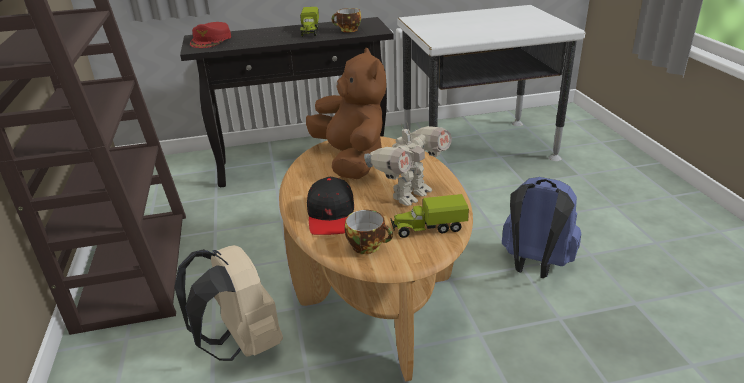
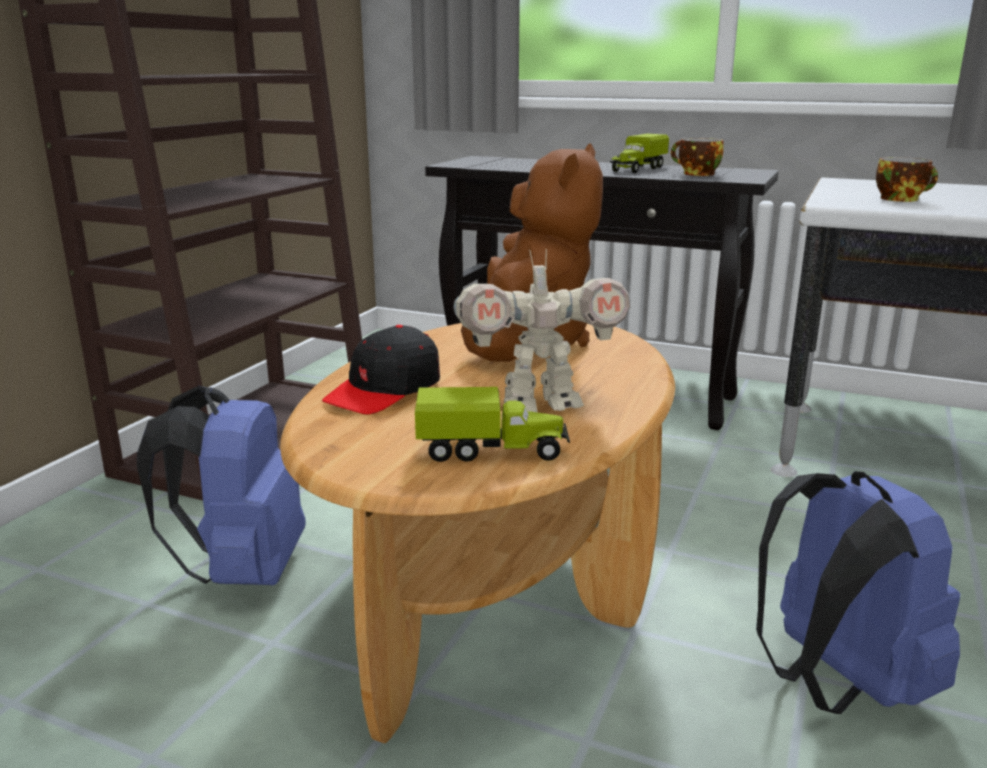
camera: 35 degrees right, 10 degrees down
beige backpack [174,245,283,361] -> blue backpack [137,386,306,585]
red cap [190,22,231,48] -> none
cup [345,210,393,254] -> cup moved to [876,157,938,202]
toy truck [390,194,469,238] -> toy truck turned 150 degrees clockwise [415,387,570,462]

